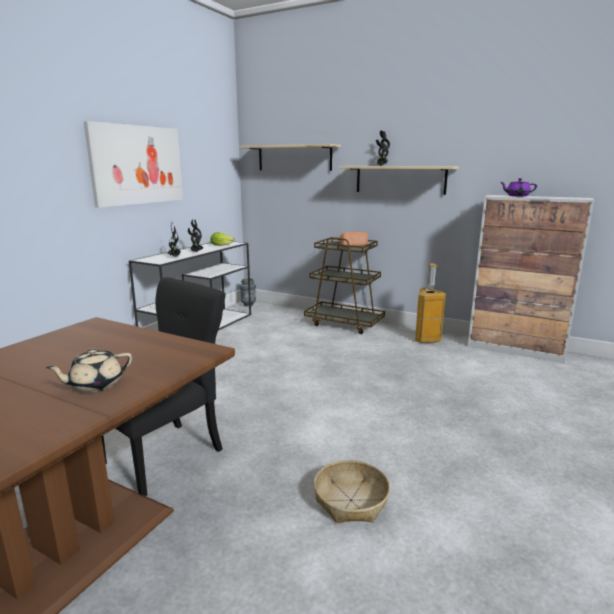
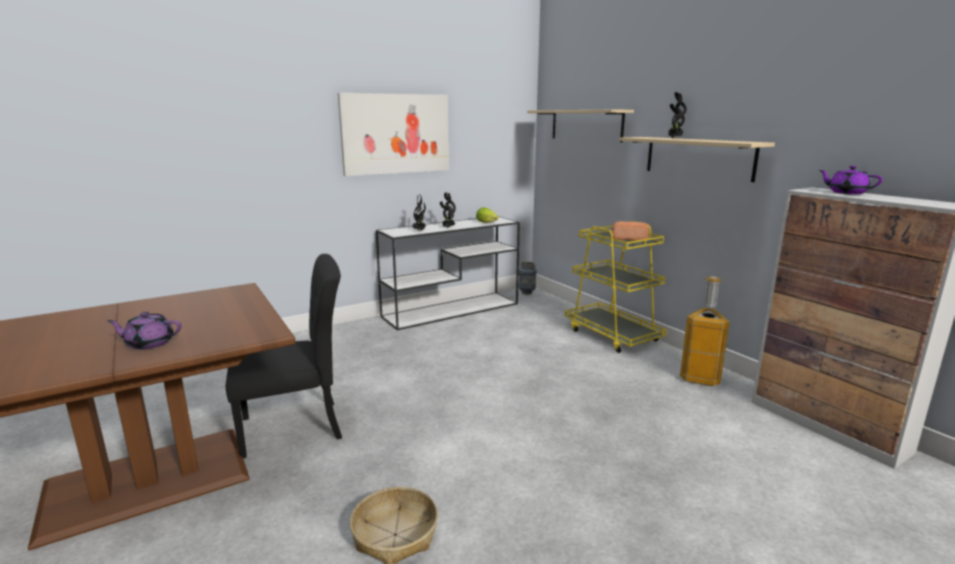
camera: 30 degrees right, 0 degrees up
beige teapot [46,349,132,392] -> purple teapot [107,312,182,350]
brown cart [304,237,385,334] -> yellow cart [565,221,667,353]

